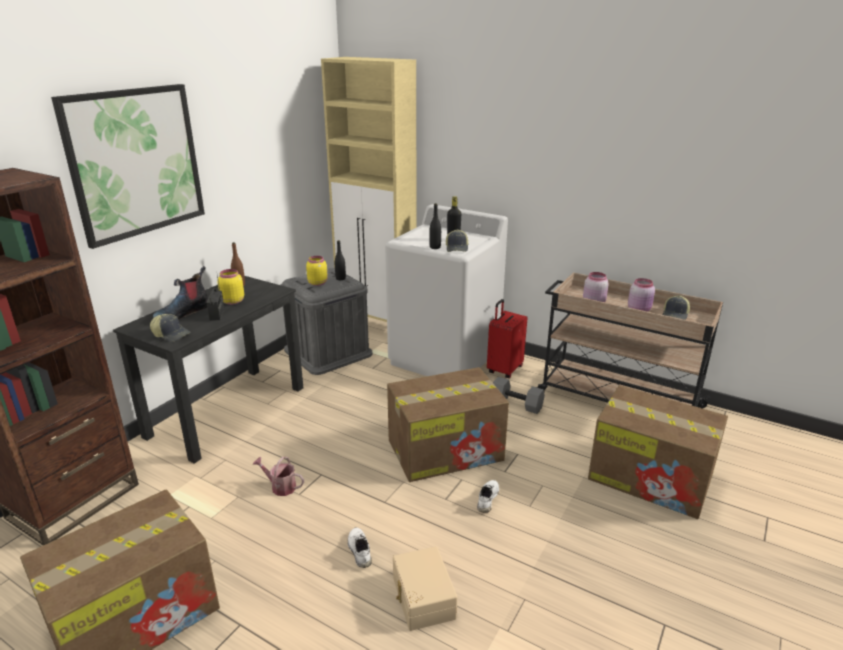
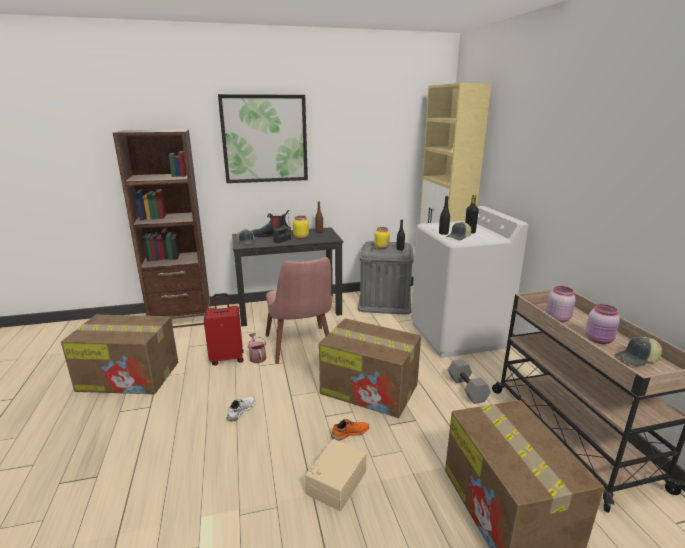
camera: 45 degrees right, 5 degrees down
beige storage box [393,547,457,631] -> beige storage box moved to [305,439,367,511]
white shoe [477,480,499,513] -> orange shoe [331,419,369,441]
red suitcase [487,299,527,378] -> red suitcase moved to [204,293,244,366]
none -> pink chair [266,257,333,364]

